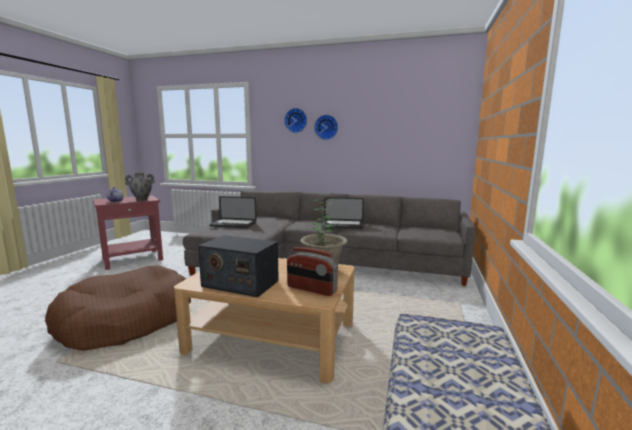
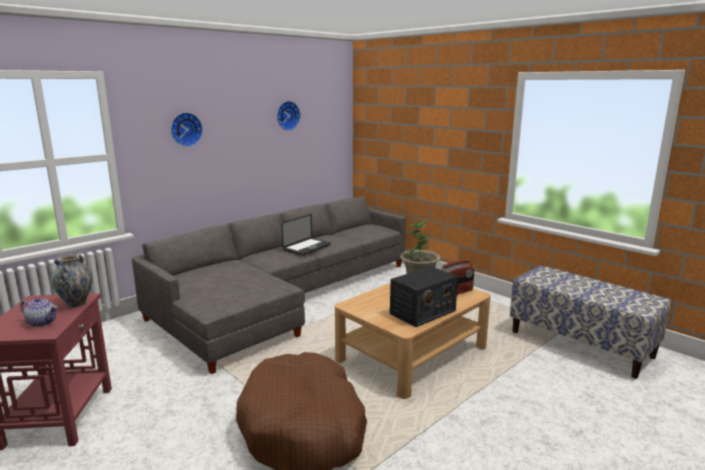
camera: 60 degrees left, 5 degrees up
laptop [209,196,257,228] -> none
wall clock [314,114,338,140] -> wall clock moved to [277,101,300,131]

